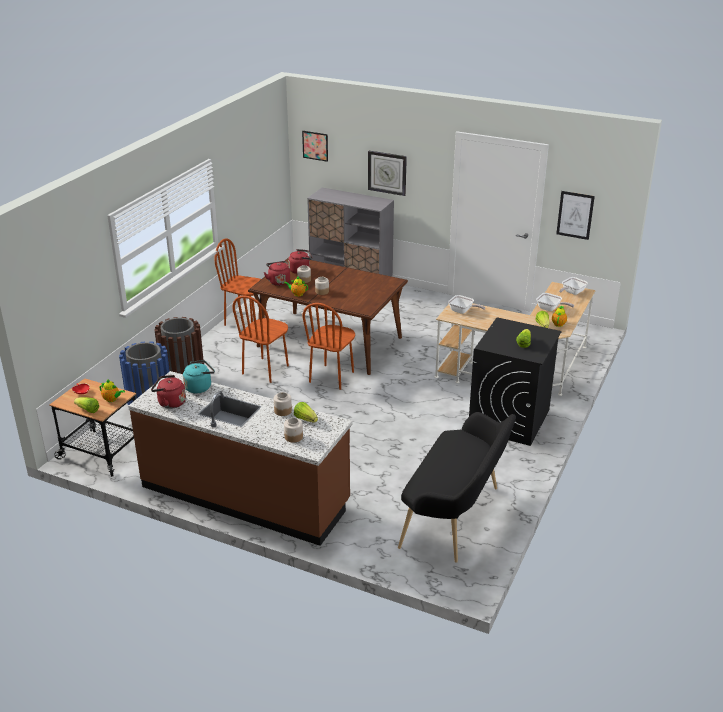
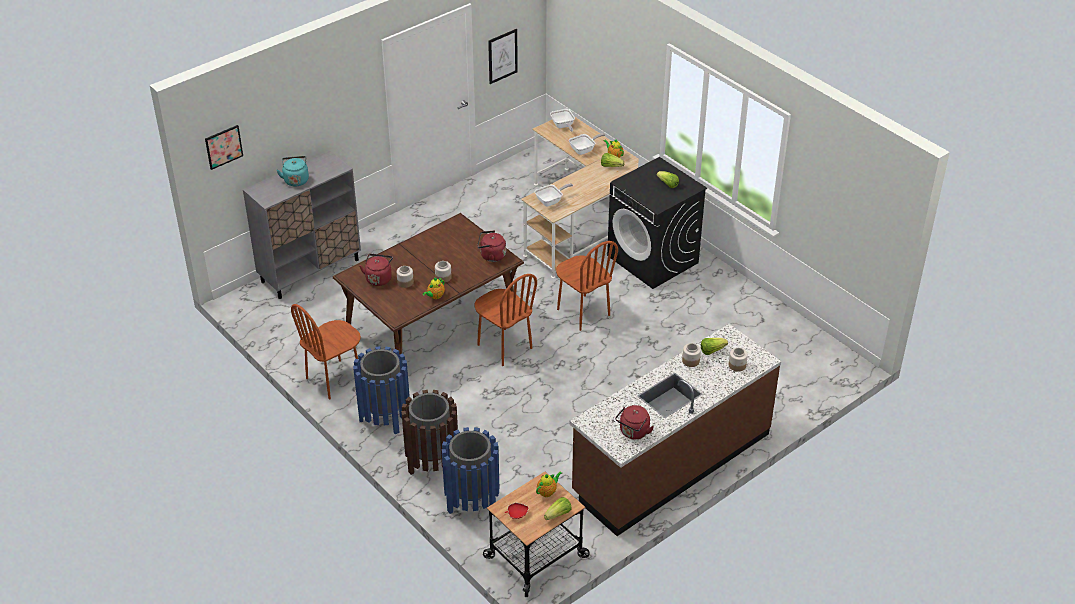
camera: 65 degrees left, 10 degrees up
turquoise kettle [183,360,215,393] -> turquoise kettle moved to [276,156,309,187]
brown chair [232,295,289,383] -> brown chair moved to [556,241,618,331]
red kettle [264,261,290,286] -> red kettle moved to [477,230,506,262]
wall clock [368,151,407,196] -> none
black bench [398,412,516,562] -> none
none -> blue trash can [353,346,410,434]

